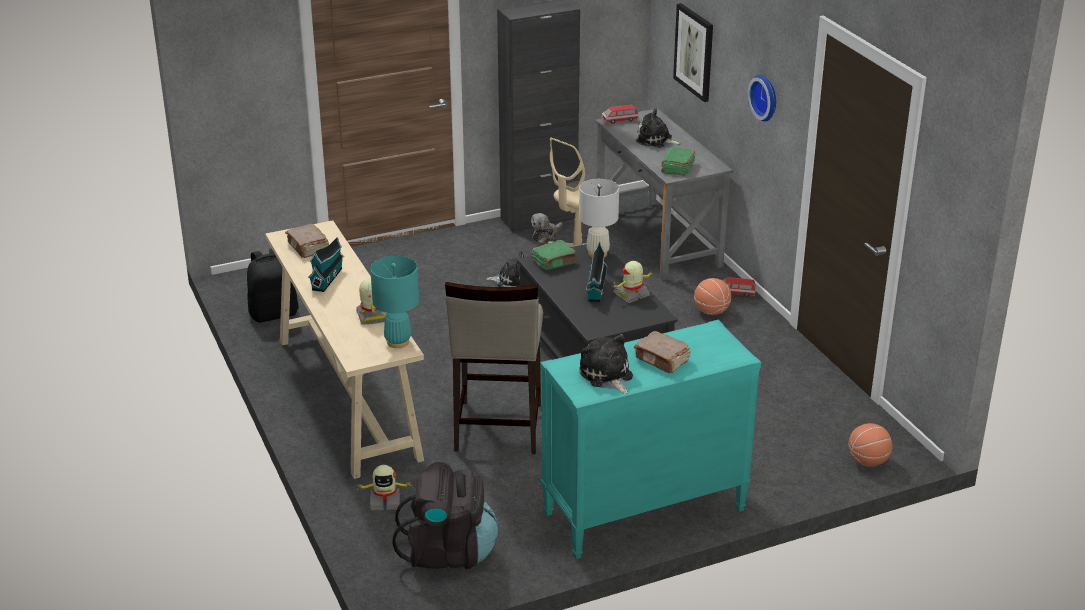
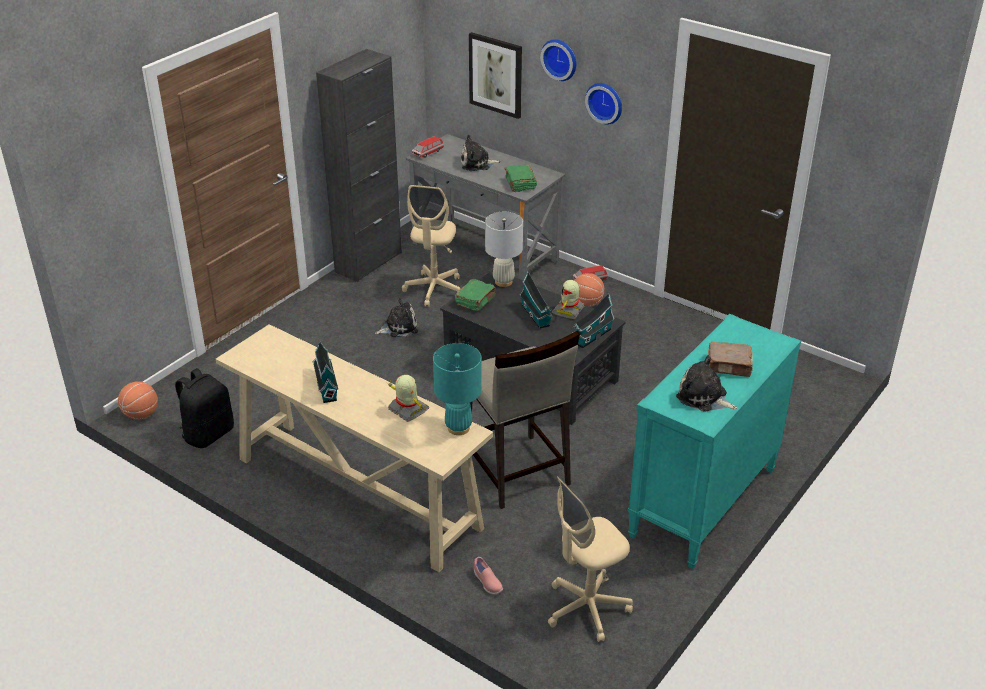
camera: 30 degrees left, 5 degrees up
brown book [285,224,329,258] -> none
toy robot [355,465,412,511] -> pink shoe [474,557,503,595]
black backpack [393,462,498,569] -> beige office chair [548,476,633,642]
plush toy [531,213,563,243] -> none
basketball [848,423,892,467] -> basketball moved to [118,381,158,420]
none -> wall clock [540,39,576,81]
none -> toy house [572,293,615,348]

